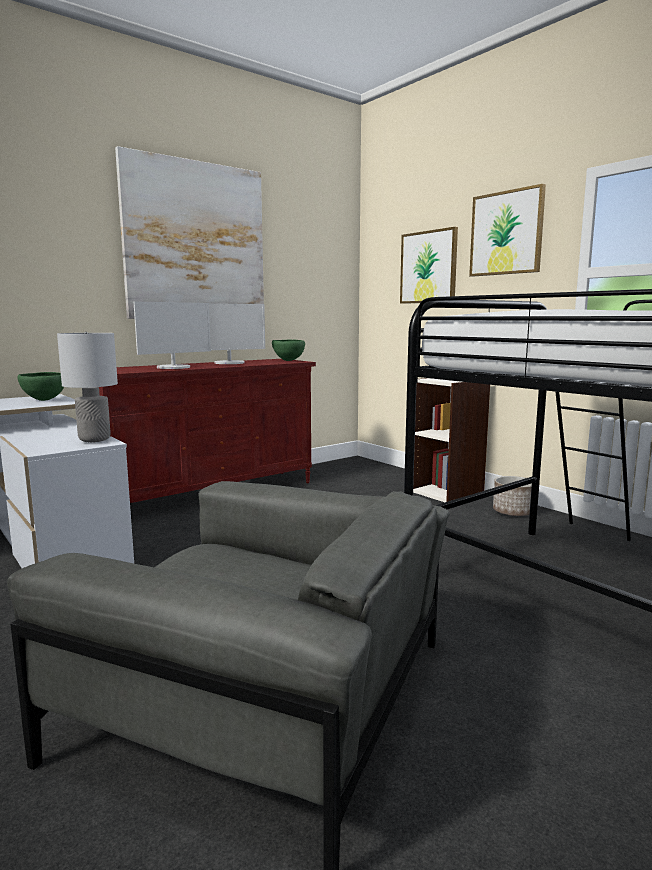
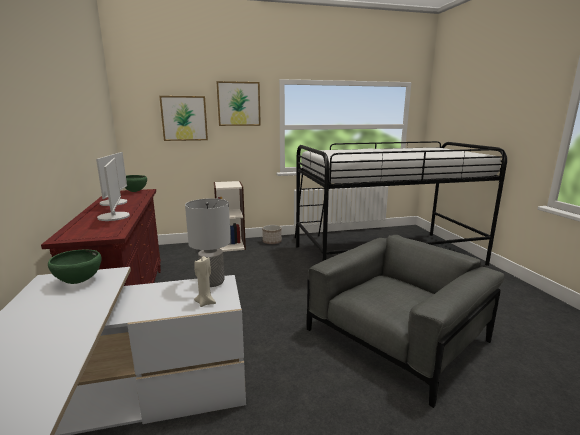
camera: 65 degrees left, 5 degrees up
picture [115,146,264,319] -> none
none -> beige candle [194,256,216,307]

